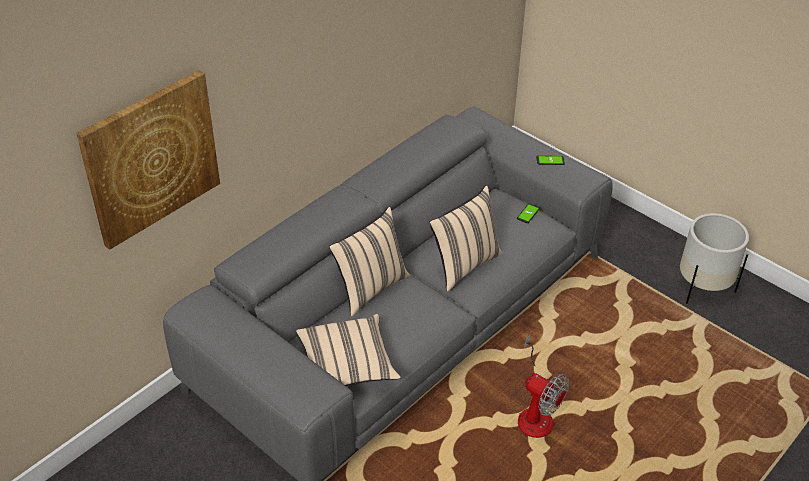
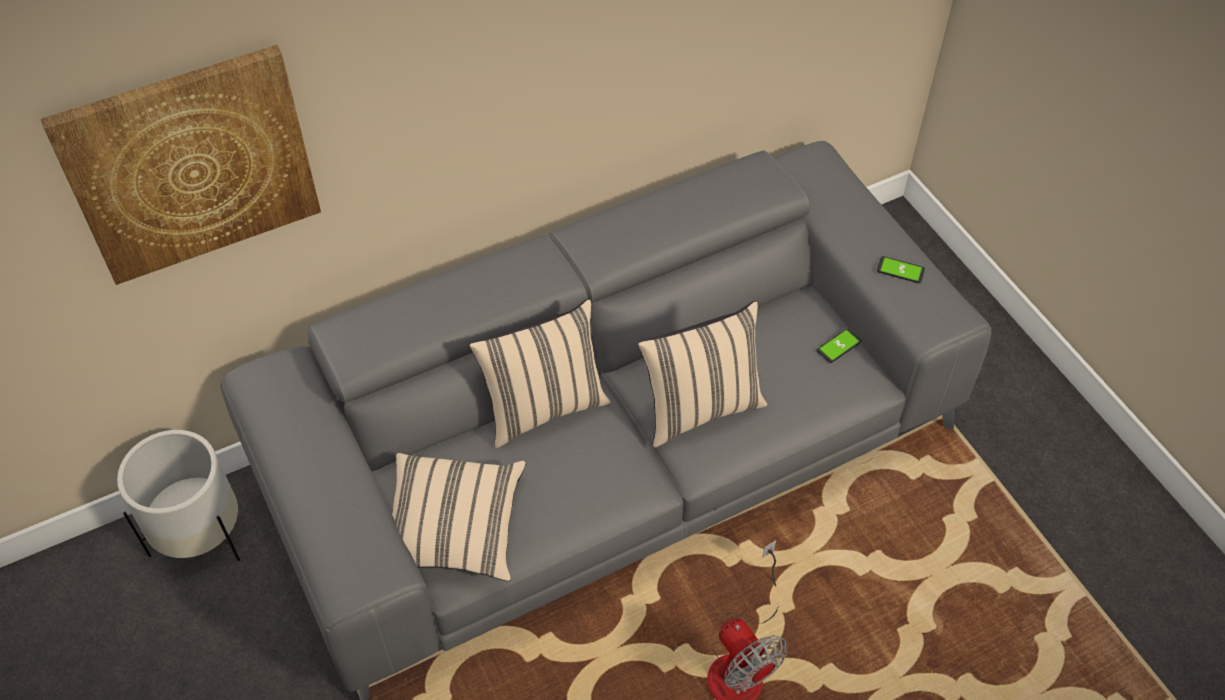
camera: 20 degrees right, 10 degrees up
white planter [680,213,749,304] -> white planter moved to [117,430,240,561]

